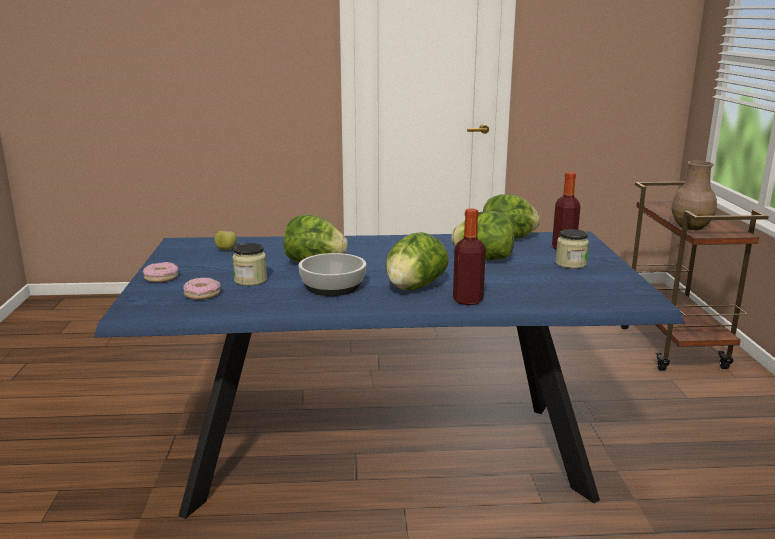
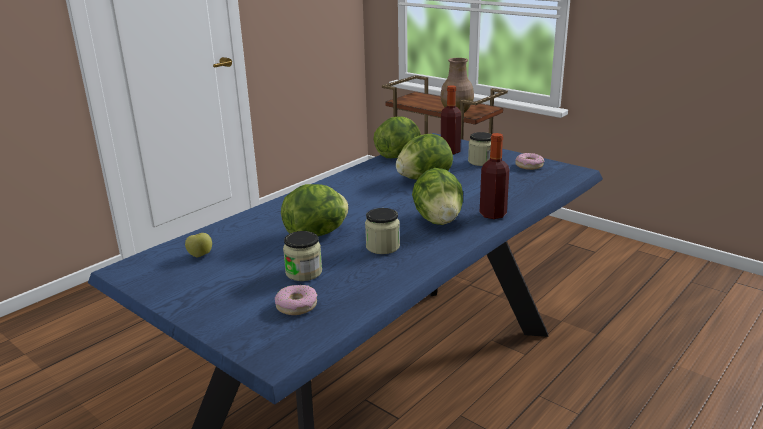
camera: 45 degrees left, 5 degrees up
donut [143,262,178,282] -> donut moved to [515,153,544,170]
bowl [299,253,366,296] -> jar [365,208,400,254]

